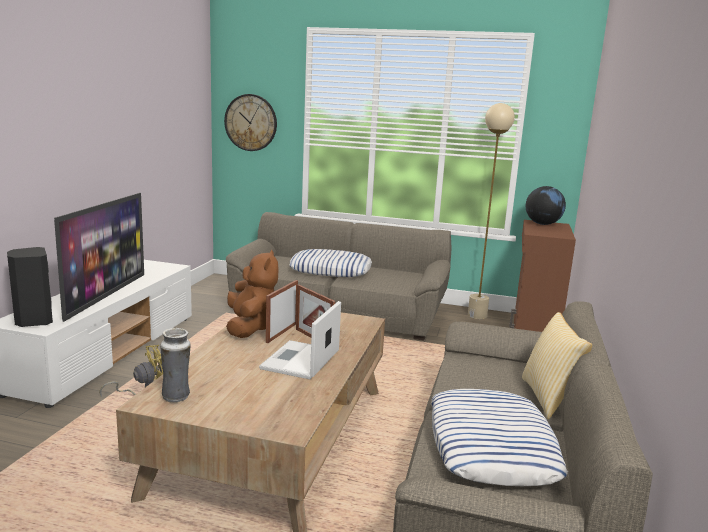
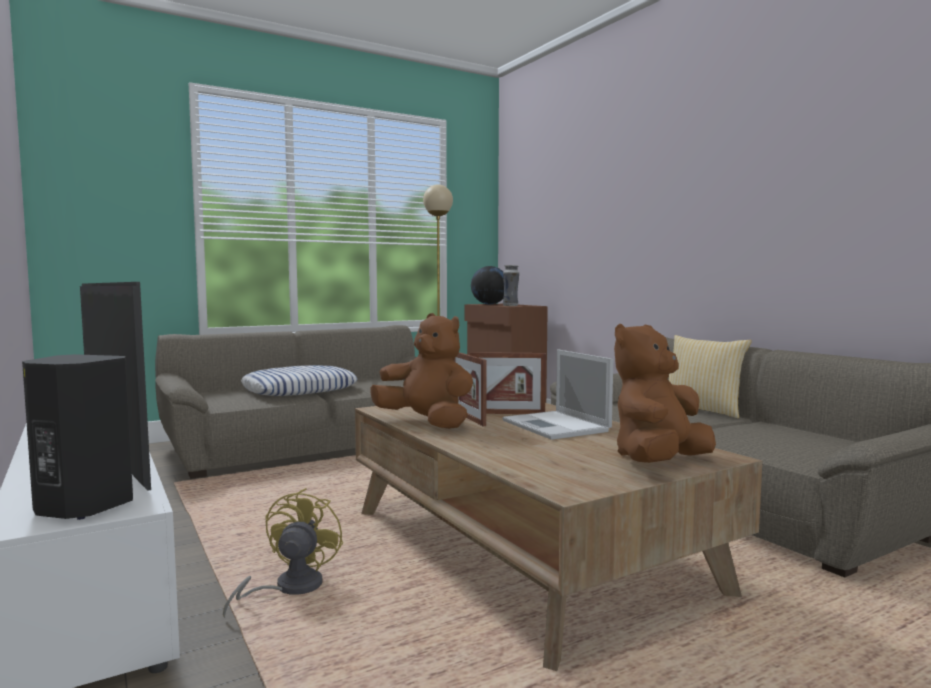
camera: 45 degrees left, 10 degrees down
vase [160,328,191,403] -> vase moved to [503,265,519,306]
wall clock [224,94,277,151] -> none
pillow [432,389,568,486] -> none
none -> brown plush toy [614,324,716,463]

